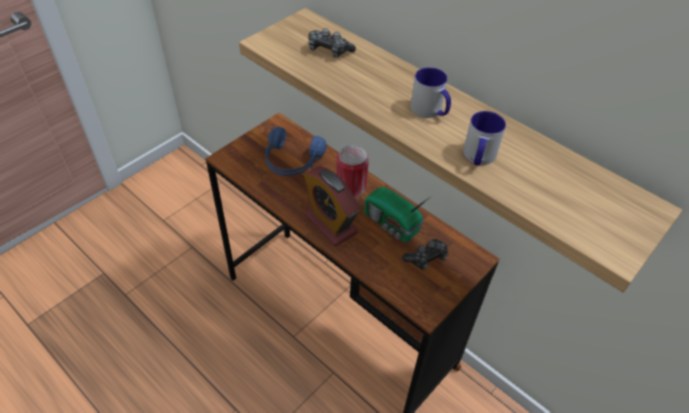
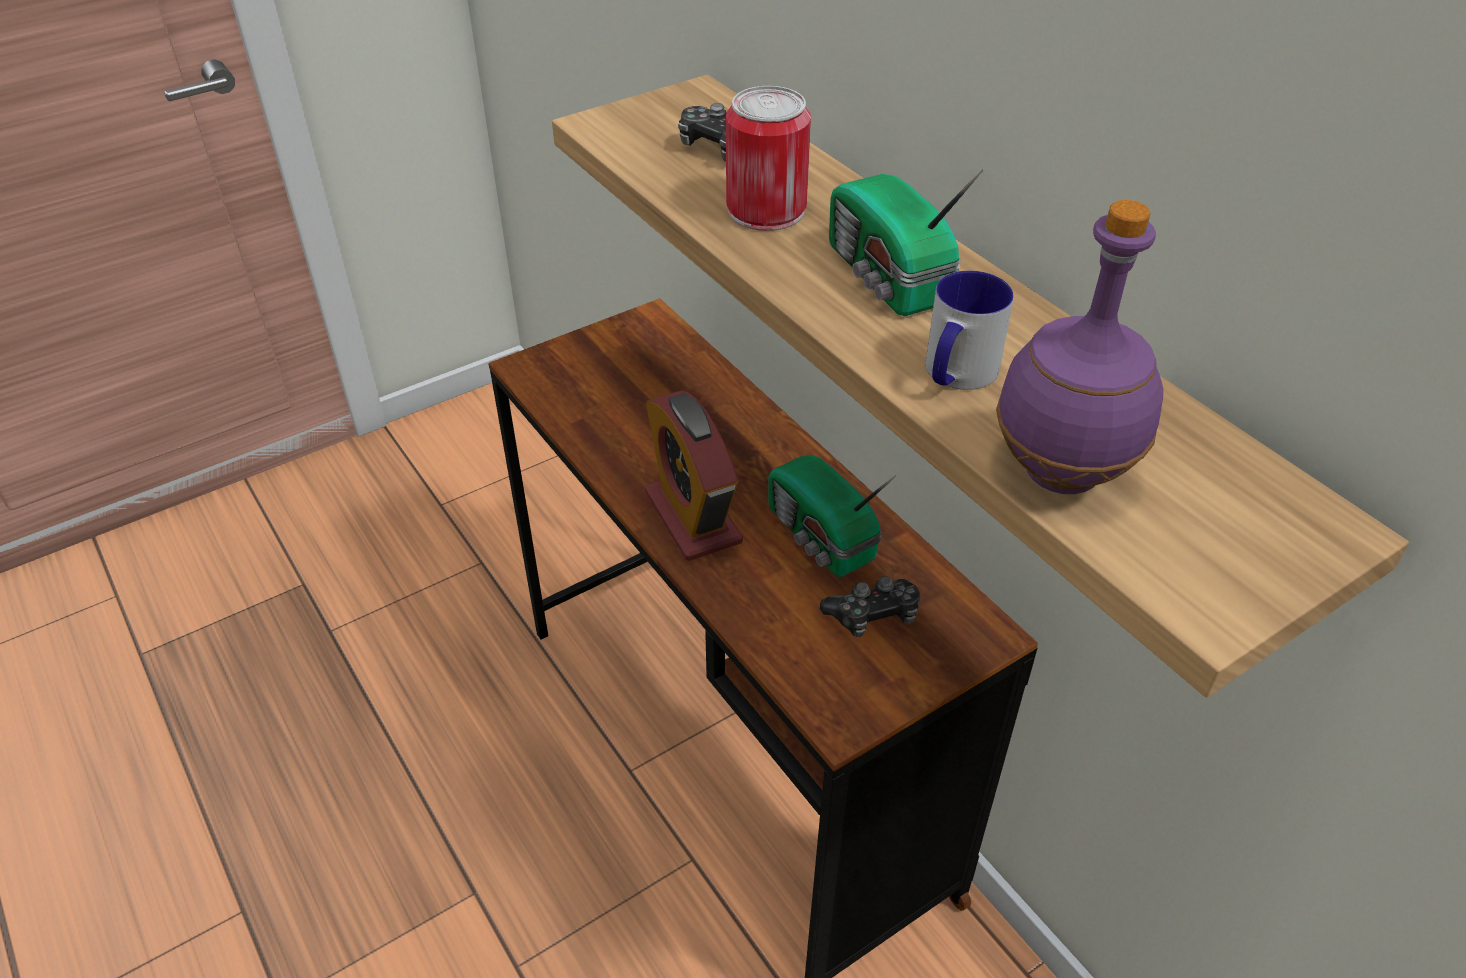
camera: 15 degrees right, 5 degrees down
blue headphones [265,127,327,176] -> none
can [336,145,369,197] -> can moved to [726,86,811,231]
mug [411,67,451,118] -> radio [829,169,984,316]
none -> purple bottle [996,200,1163,494]

